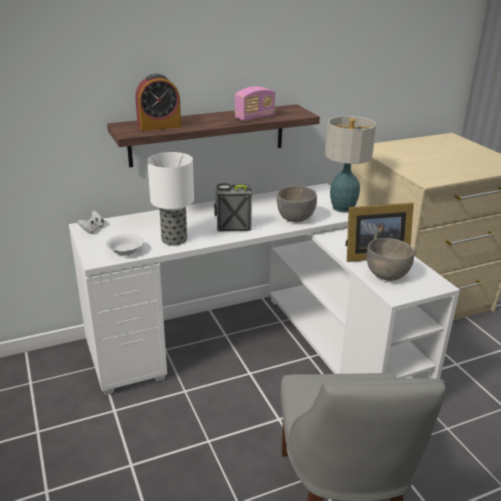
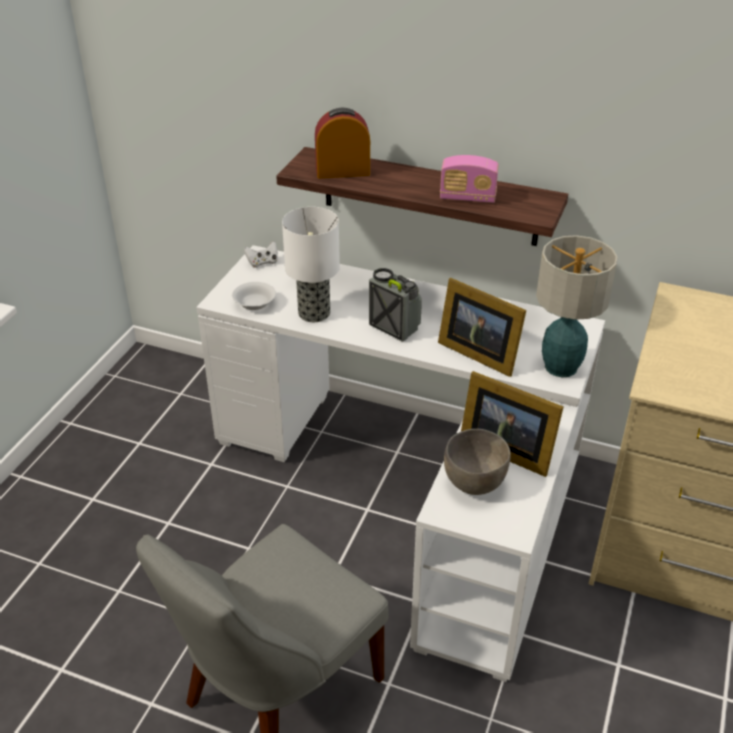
camera: 45 degrees right, 10 degrees up
alarm clock [135,74,181,131] -> alarm clock turned 150 degrees clockwise [315,107,370,179]
grey bowl [277,185,317,222] -> picture frame [438,278,526,377]

